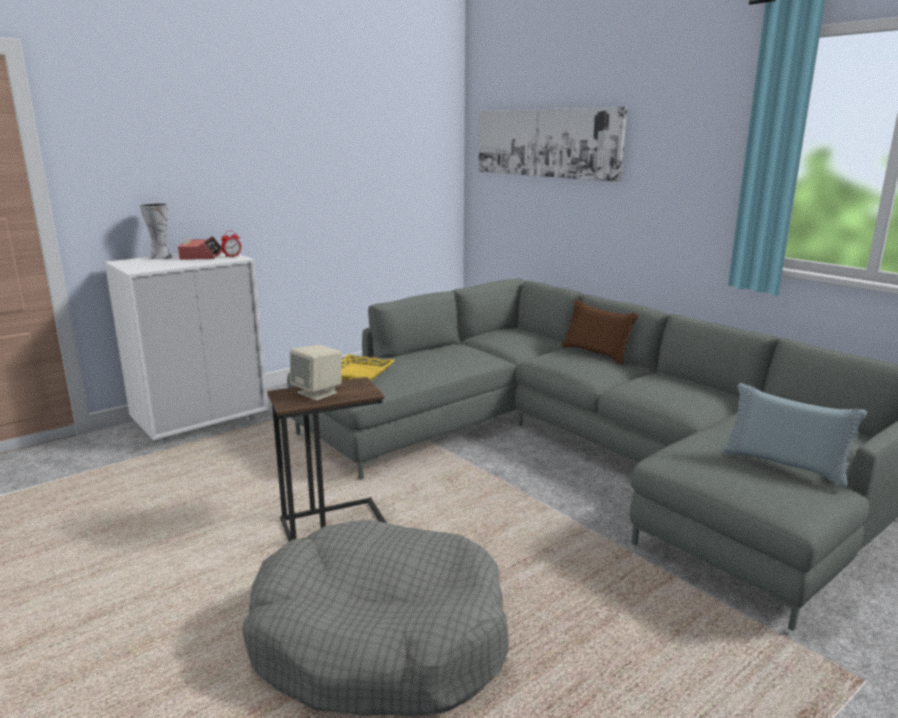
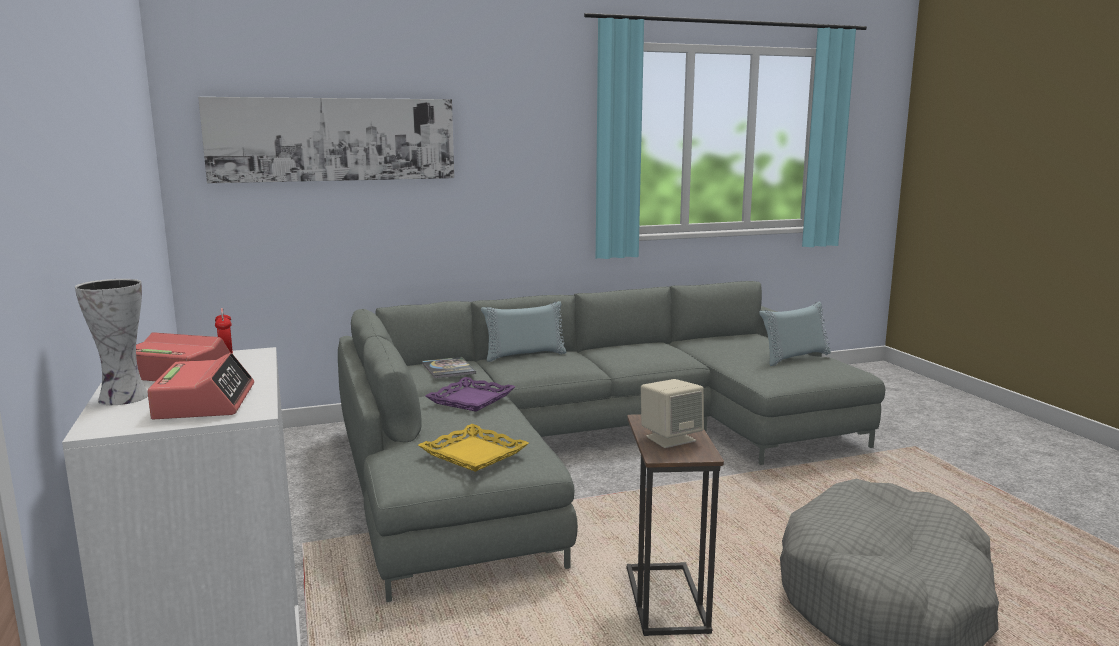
camera: 70 degrees left, 5 degrees down
brown pillow [561,300,638,365] -> blue pillow [481,301,566,362]
none -> alarm clock [147,352,254,419]
none -> book [422,357,476,379]
none -> purple tray [425,377,516,412]

